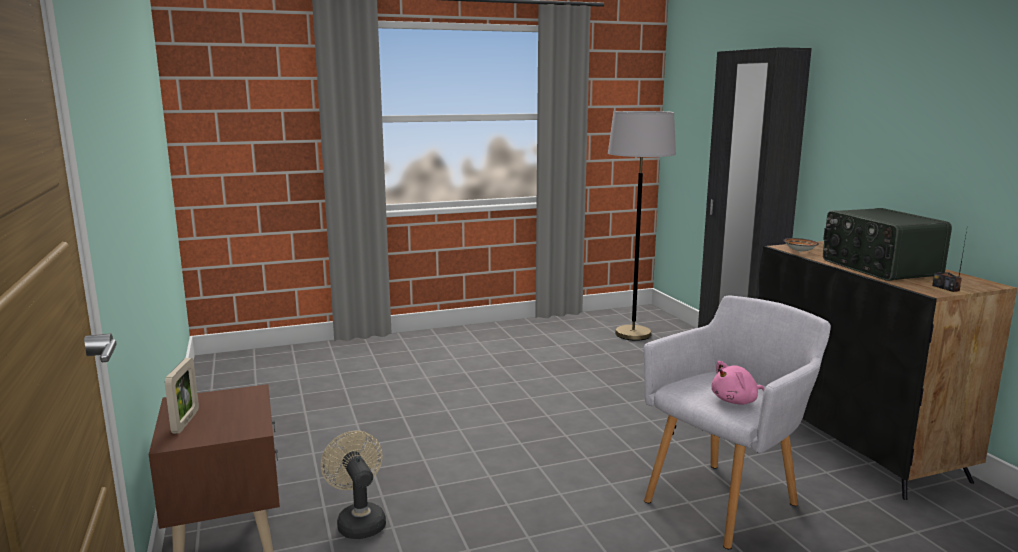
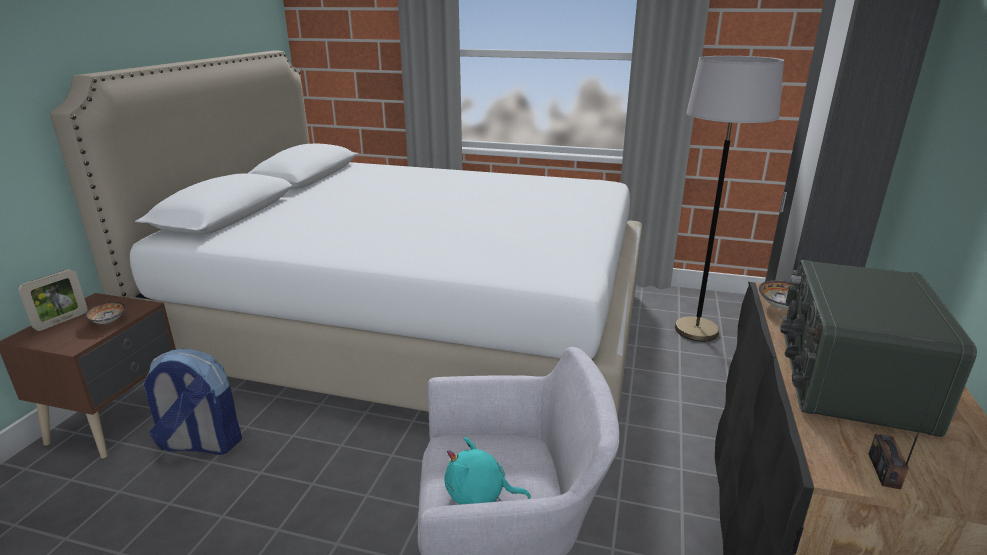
camera: 35 degrees right, 10 degrees up
beige fan [321,431,386,539] -> backpack [143,348,242,455]
pink plush toy [712,361,764,405] -> turquoise plush toy [445,437,531,505]
none -> white bed [50,51,643,417]
none -> bowl [85,302,126,324]

